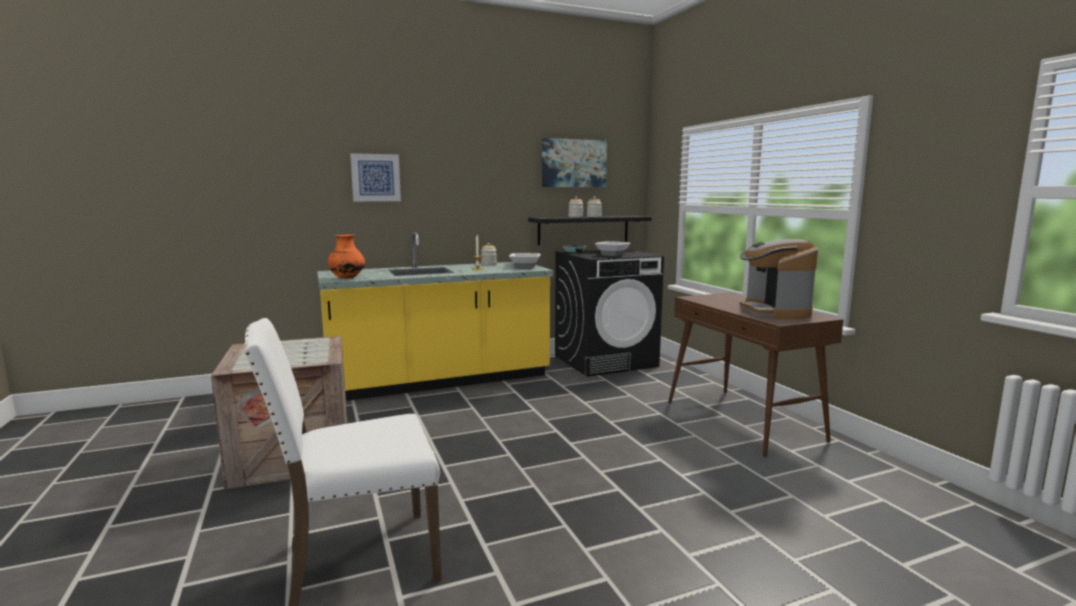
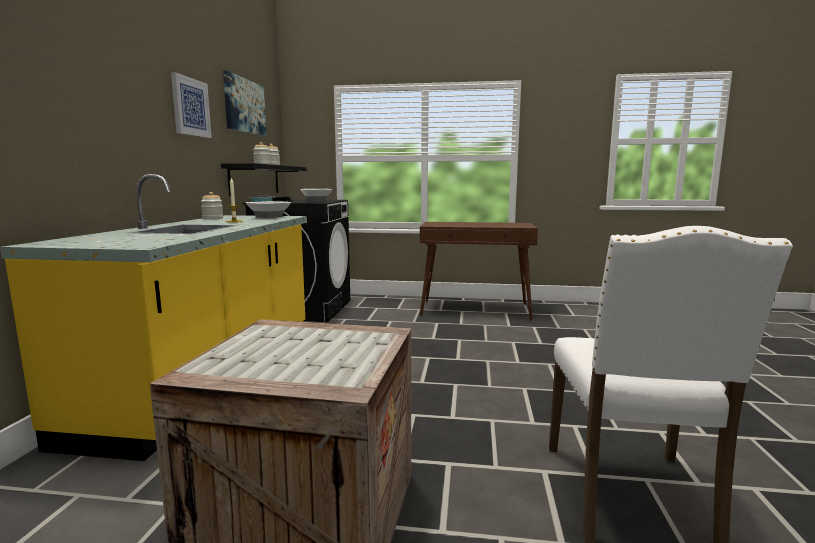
camera: 60 degrees left, 0 degrees up
orange vase [328,234,365,279] -> none
picture [350,153,401,201] -> picture moved to [171,72,212,138]
coffee machine [740,239,818,319] -> none

